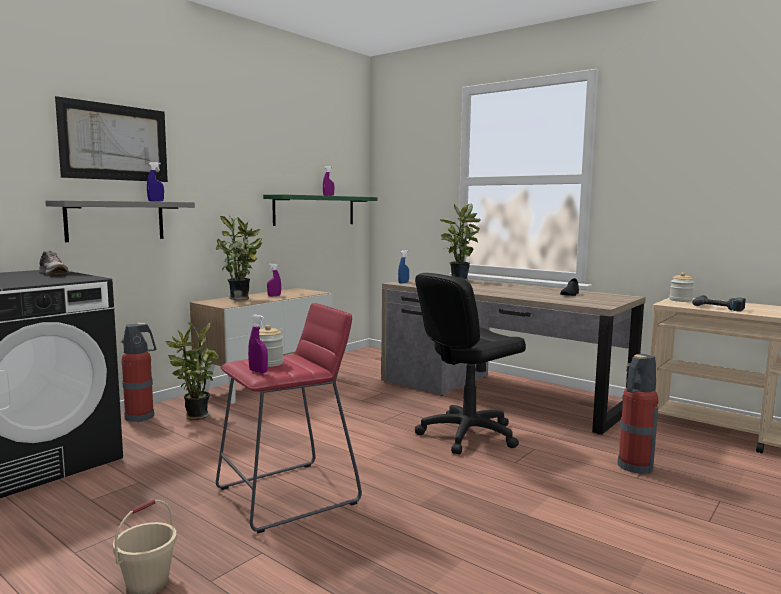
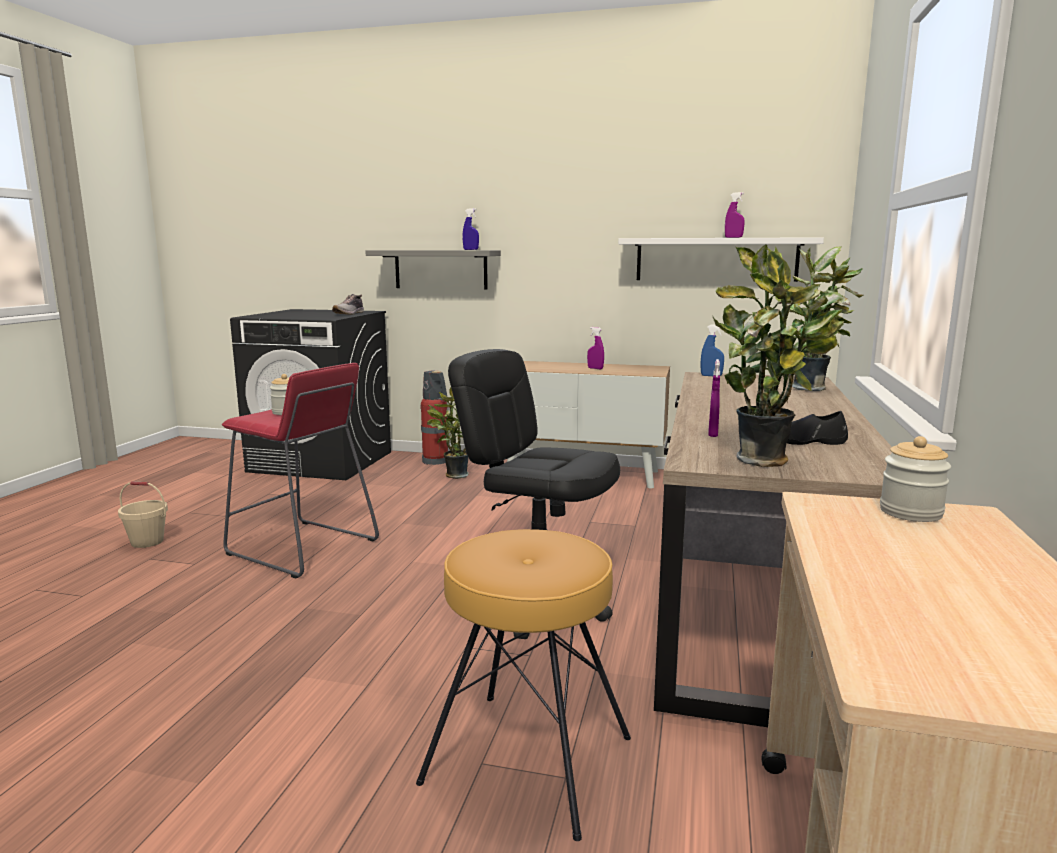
camera: 65 degrees right, 5 degrees up
picture [55,96,168,182] -> none
potted plant [216,215,263,300] -> potted plant moved to [712,244,844,467]
purple spray bottle [248,315,268,373] -> purple spray bottle moved to [708,359,720,437]
green shelf [263,194,378,226] -> white shelf [618,237,824,282]
fire extinguisher [618,354,659,474] -> brown stool [416,529,631,841]
power drill [692,295,746,312] -> none

